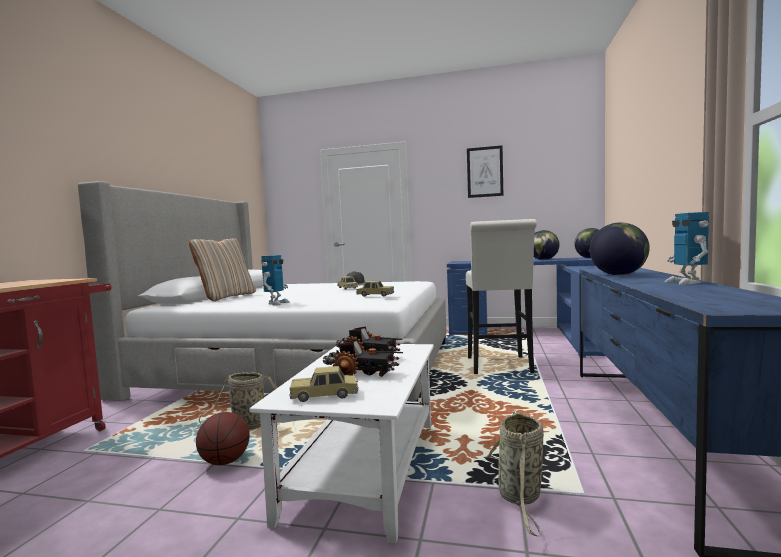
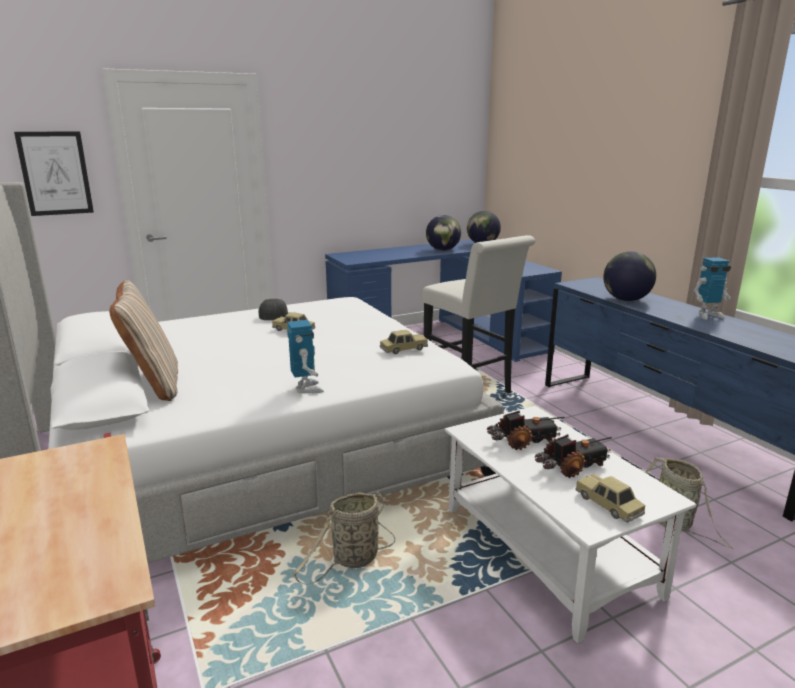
camera: 40 degrees left, 15 degrees up
basketball [196,412,250,465] -> none
toy car [289,366,359,402] -> toy car turned 105 degrees clockwise [575,474,645,523]
picture [467,145,503,198] -> picture moved to [14,131,94,216]
toy robot [665,212,709,285] -> toy robot turned 60 degrees counterclockwise [693,257,731,320]

